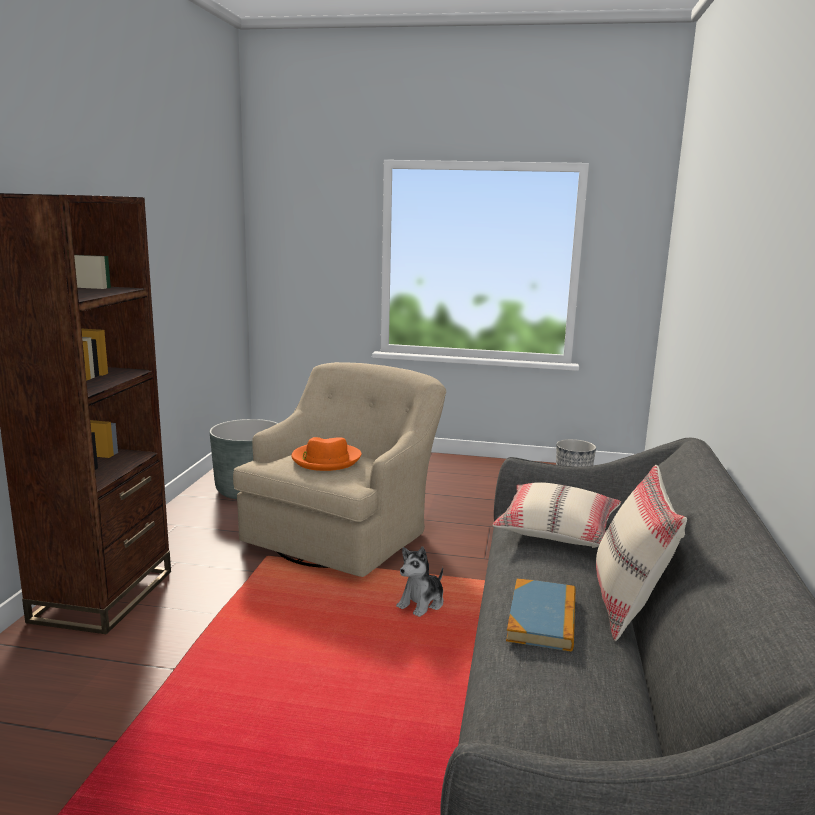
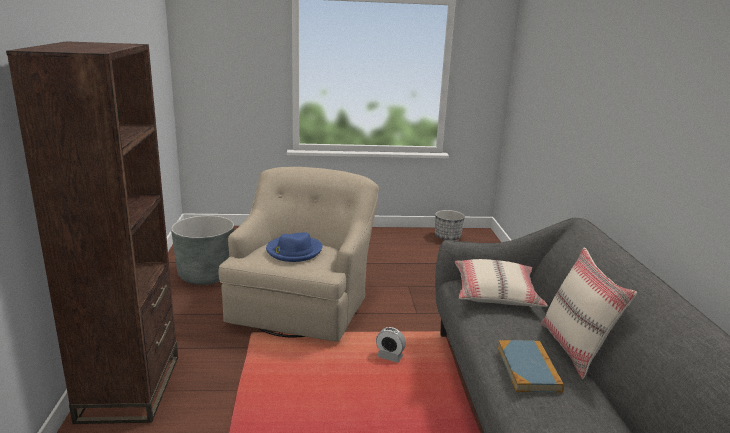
camera: 15 degrees left, 5 degrees up
orange hat [291,437,361,471] -> blue hat [266,232,323,262]
plush toy [396,547,443,617] -> alarm clock [376,327,406,363]

